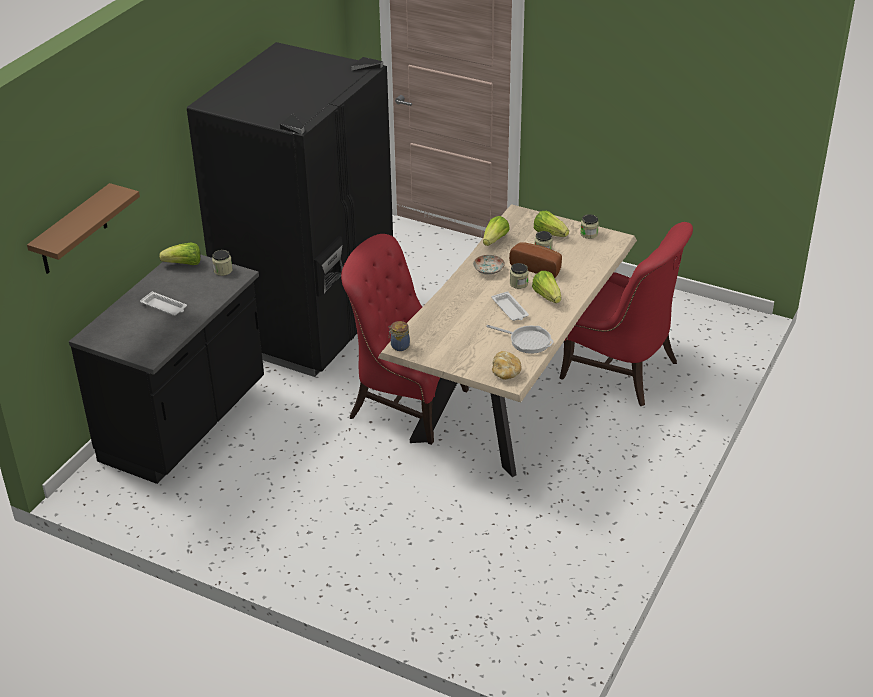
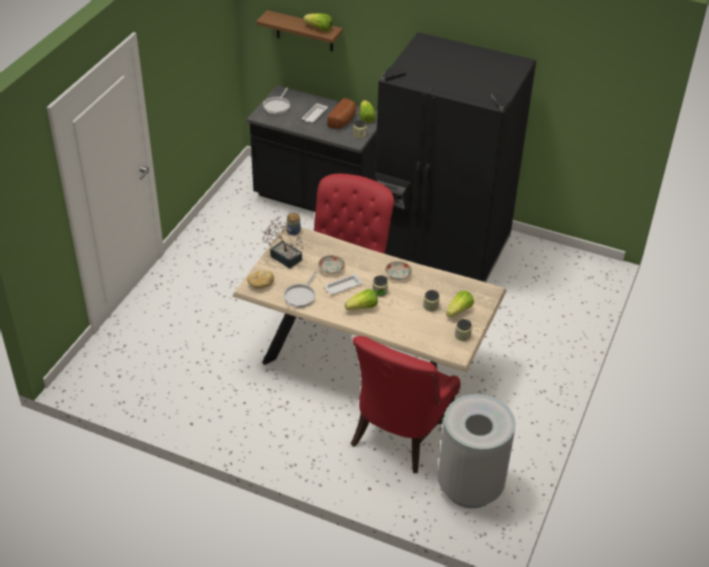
camera: 85 degrees right, 5 degrees up
lettuce [483,216,510,246] -> lettuce moved to [303,13,333,32]
bread [509,242,562,278] -> bread moved to [327,98,356,129]
none -> potted plant [261,216,307,269]
none -> frying pan [263,88,290,114]
none -> plate [318,255,345,274]
none -> grey trash can [438,394,516,508]

